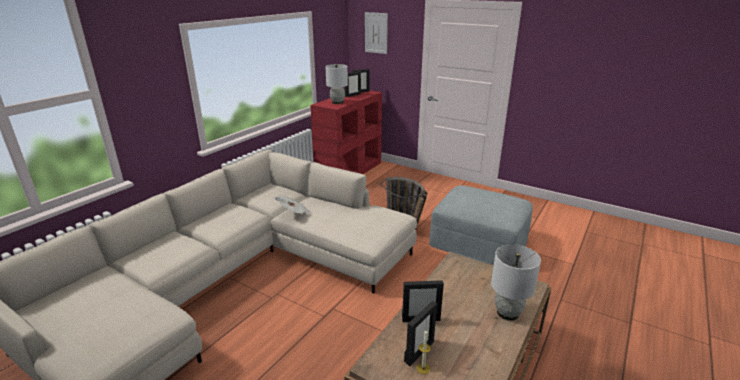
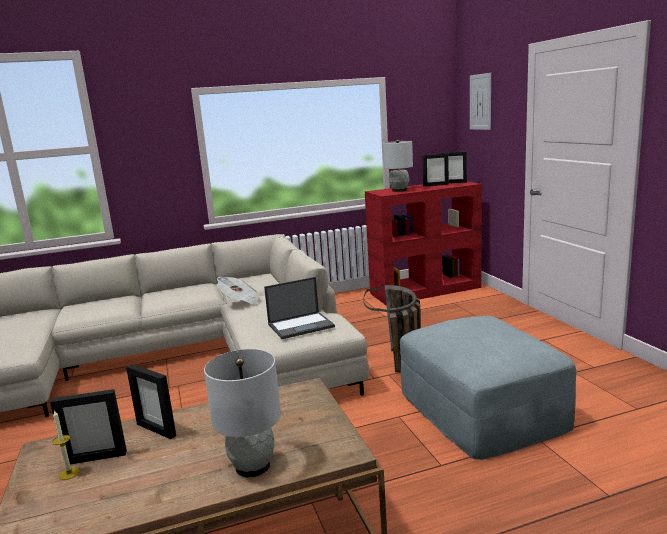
camera: 40 degrees right, 10 degrees down
none -> laptop [264,277,335,339]

